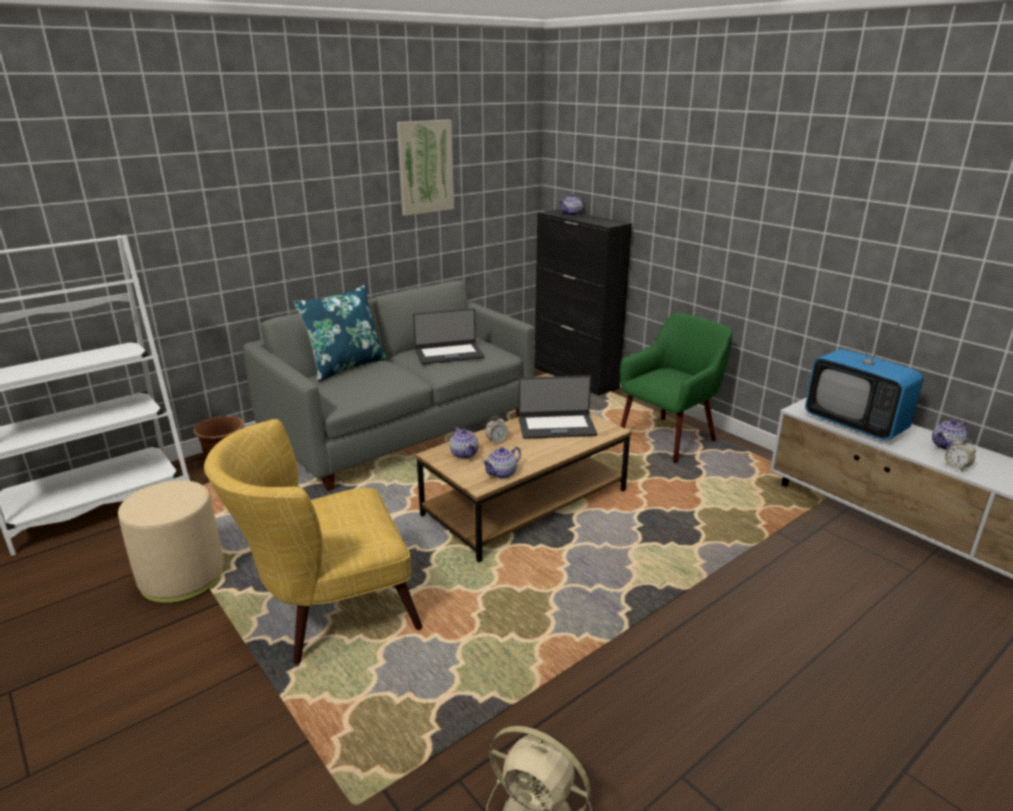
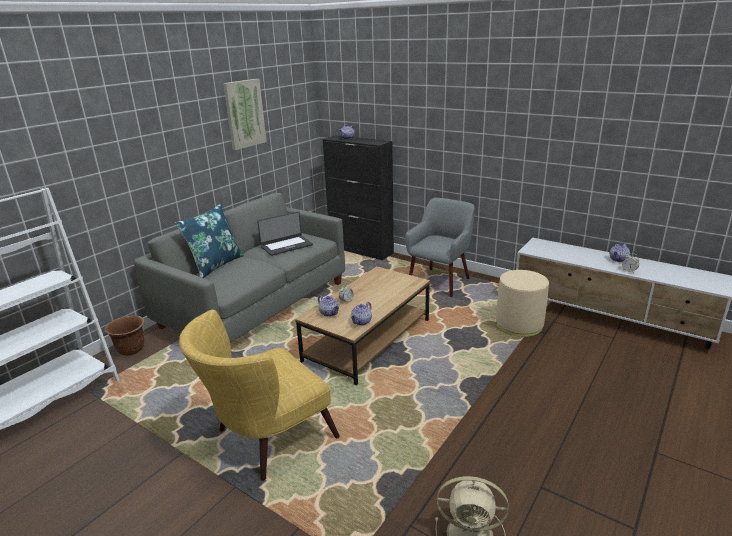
camera: 15 degrees left, 0 degrees up
beige ottoman [118,480,224,604] -> beige ottoman moved to [496,270,549,338]
laptop [518,375,597,439] -> none
green armchair [620,313,733,463] -> grey armchair [405,198,475,297]
television [805,314,923,441] -> none

